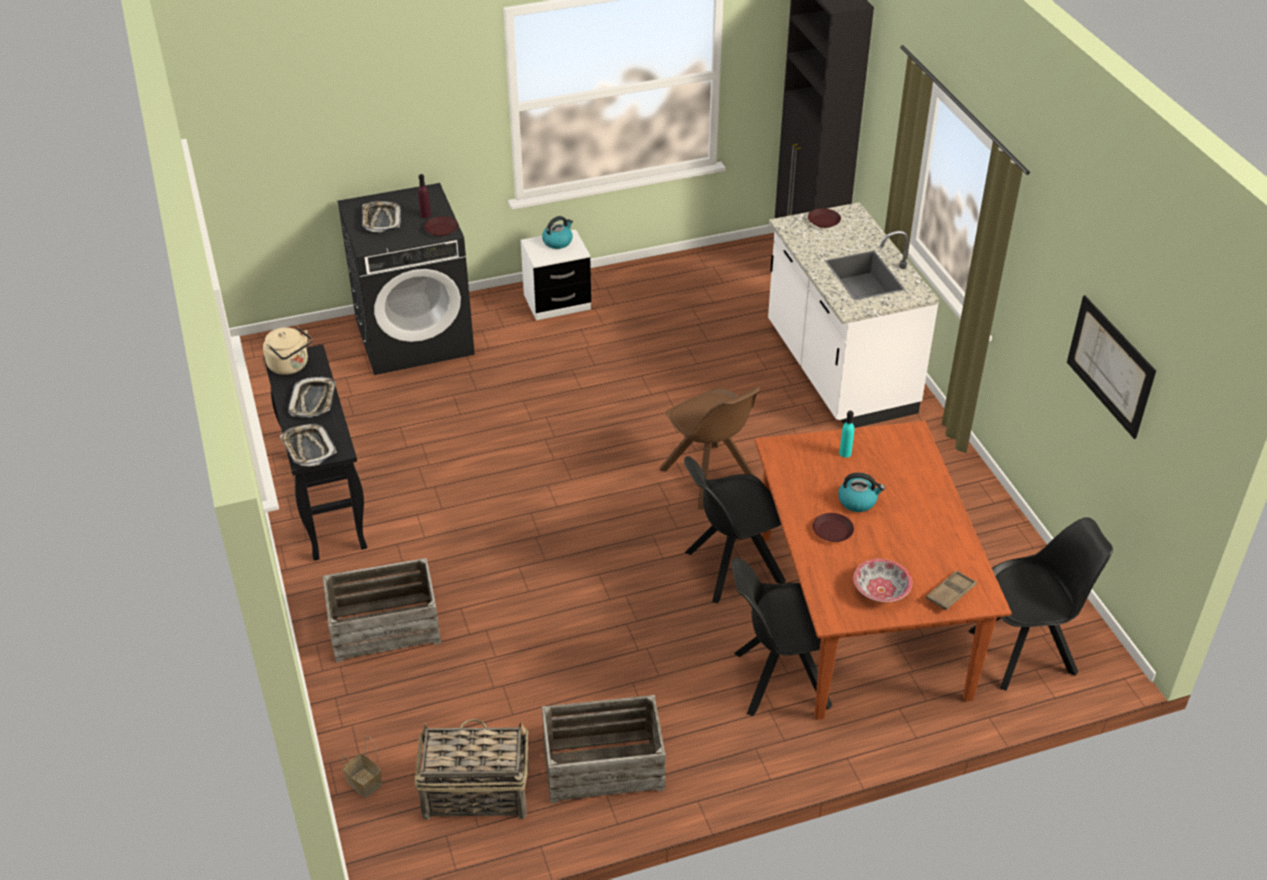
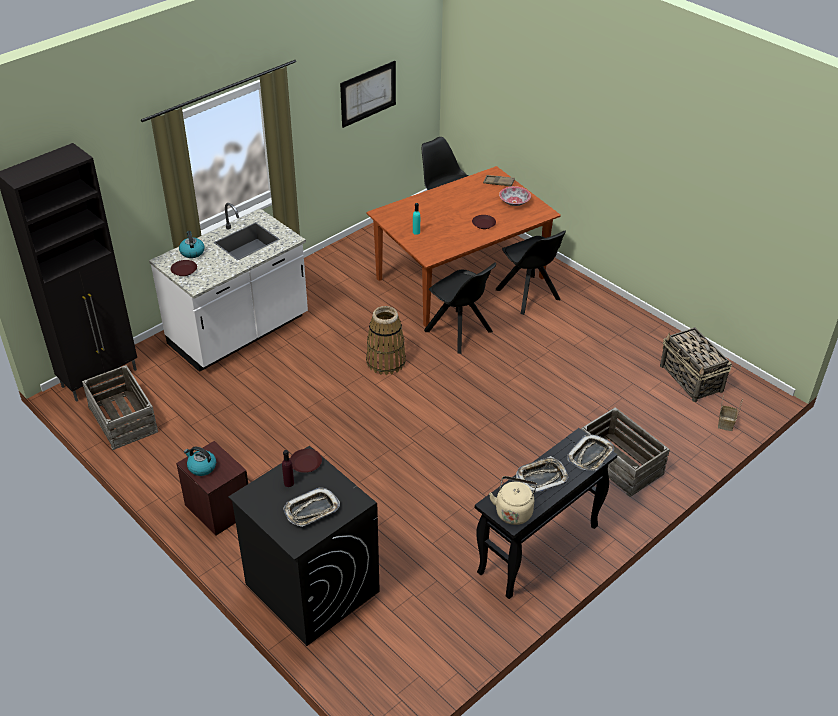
camera: 115 degrees left, 0 degrees up
white nightstand [521,230,591,320] -> brown nightstand [176,441,248,536]
crate [542,695,666,803] -> crate moved to [82,365,158,450]
brown chair [660,386,760,510] -> basket [366,306,406,375]
kettle [838,473,885,512] -> kettle moved to [179,231,204,258]

